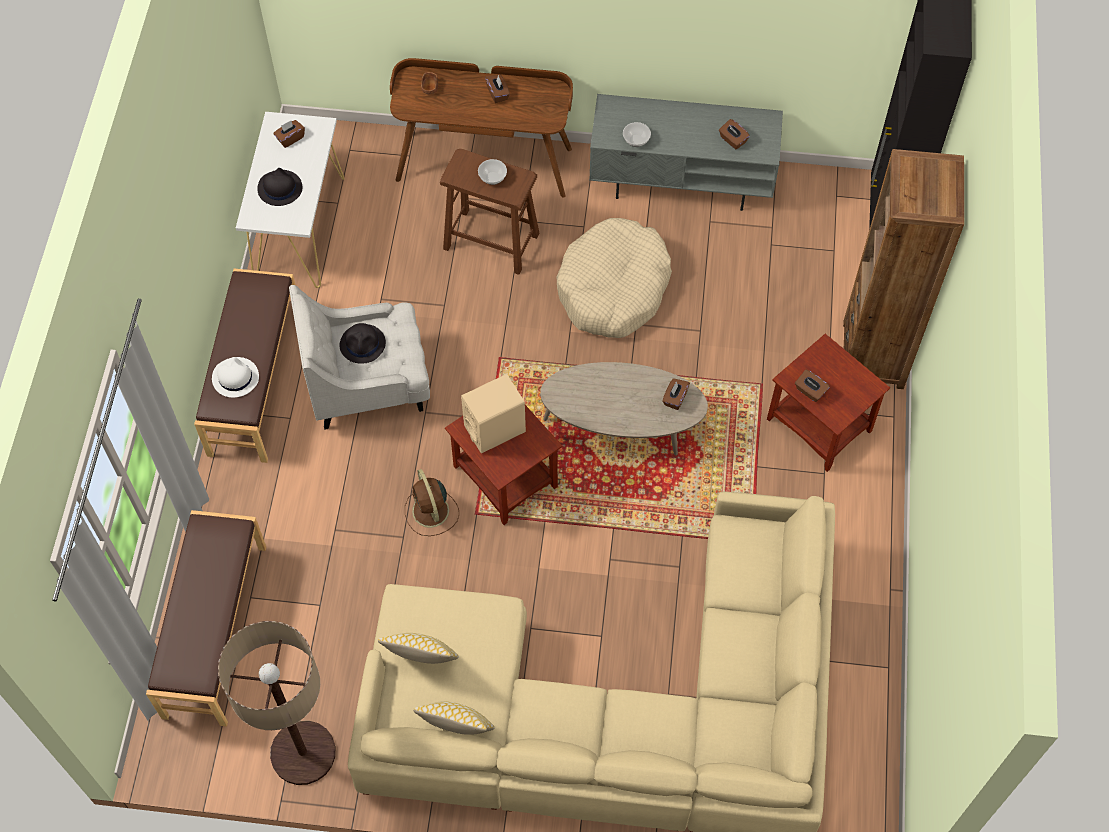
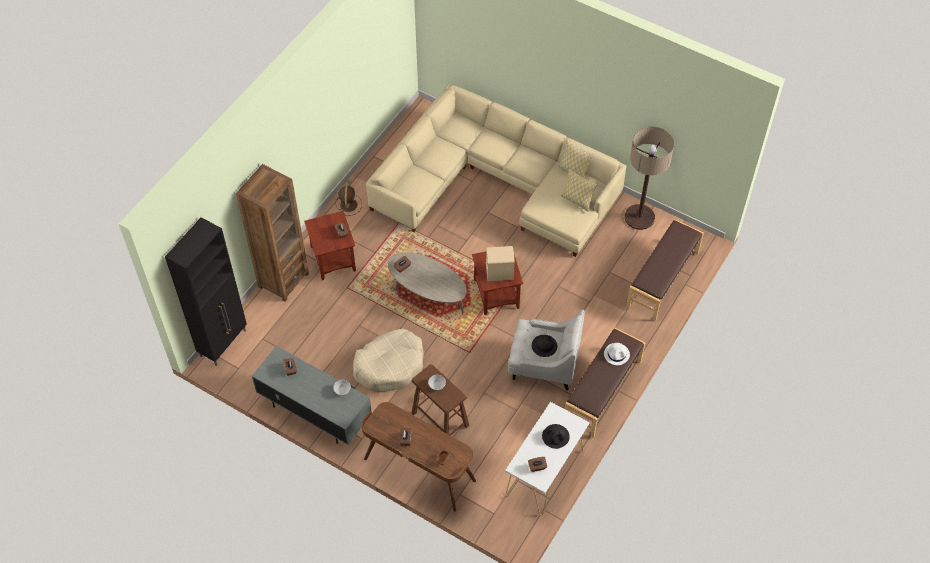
camera: 155 degrees left, 5 degrees down
brown fan [405,469,459,536] -> brown fan moved to [336,181,362,216]

